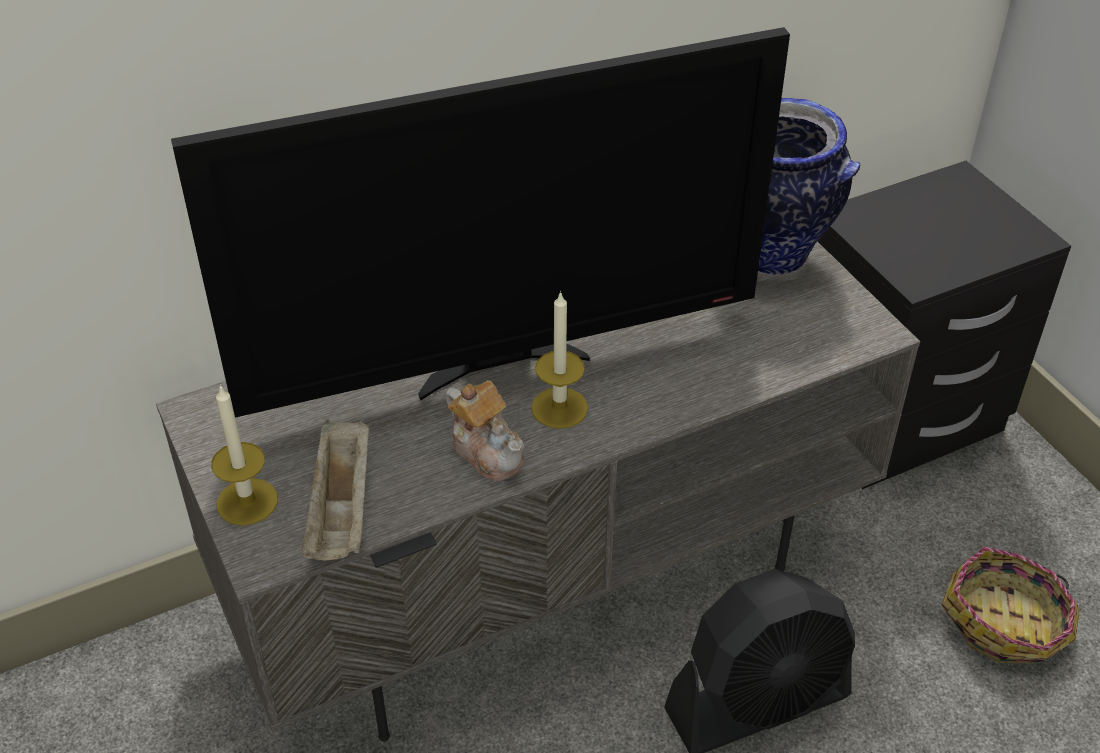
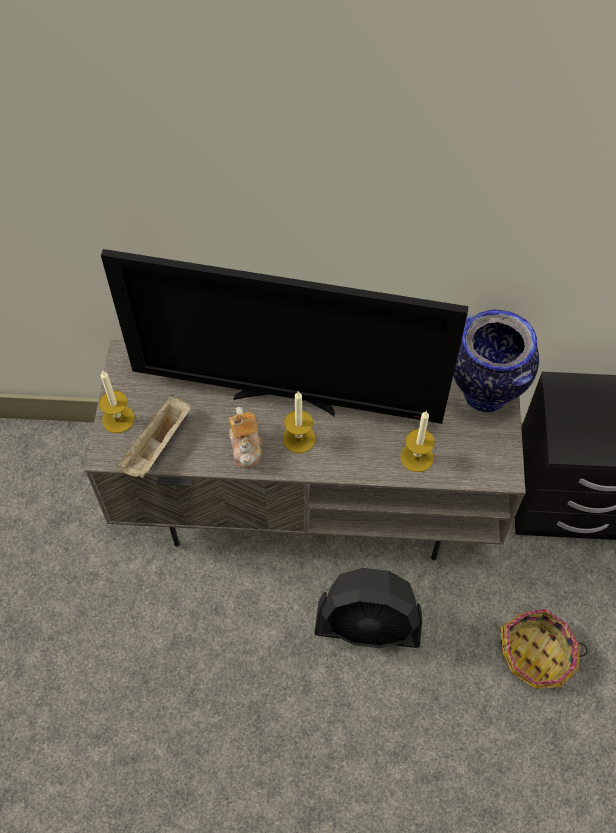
camera: 30 degrees right, 15 degrees up
none -> candle [400,411,435,472]

